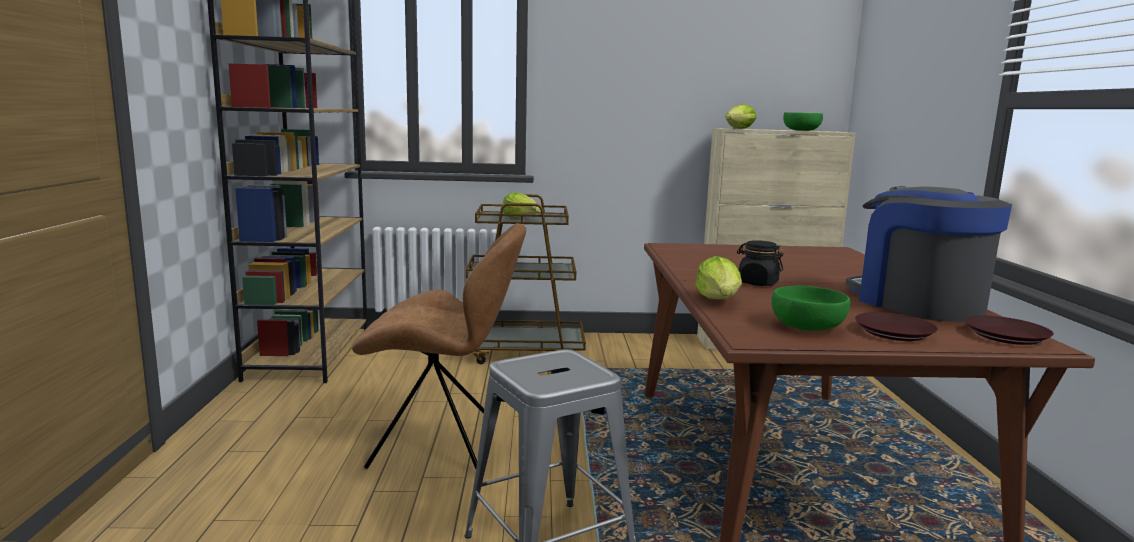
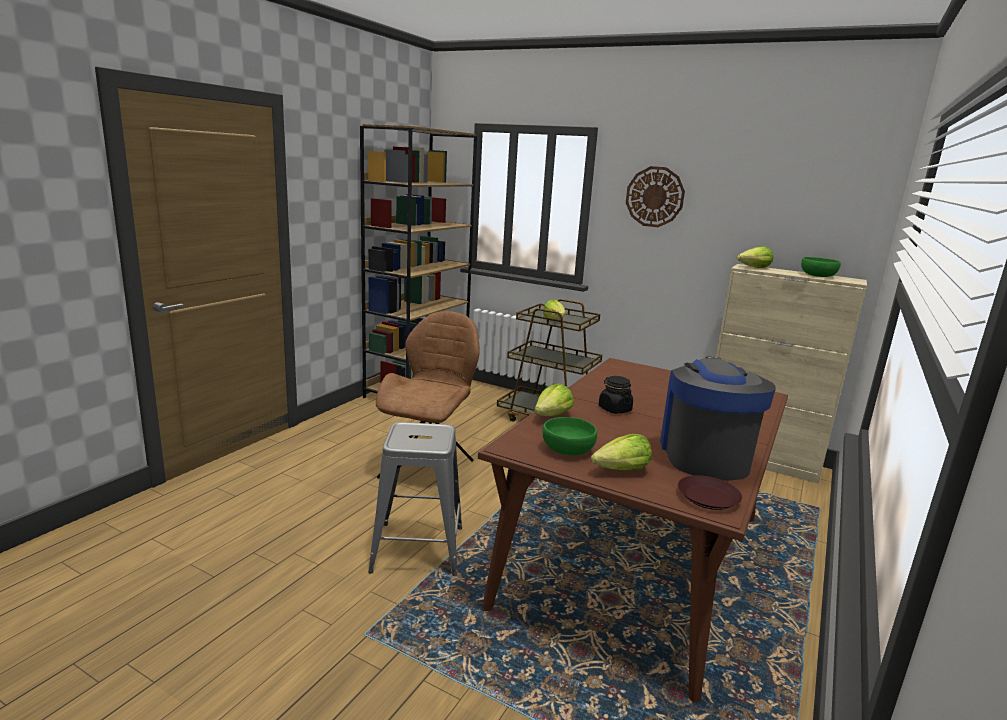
camera: 30 degrees right, 5 degrees up
brown chair [352,223,526,469] -> brown chair turned 105 degrees counterclockwise [376,311,480,479]
brown plate [855,312,938,341] -> lettuce [591,434,652,470]
none -> wall clock [626,166,685,227]

